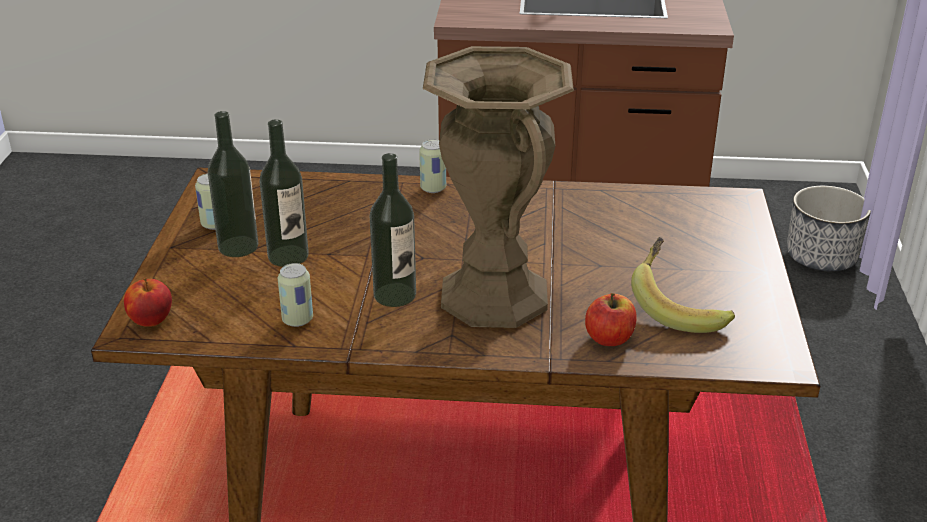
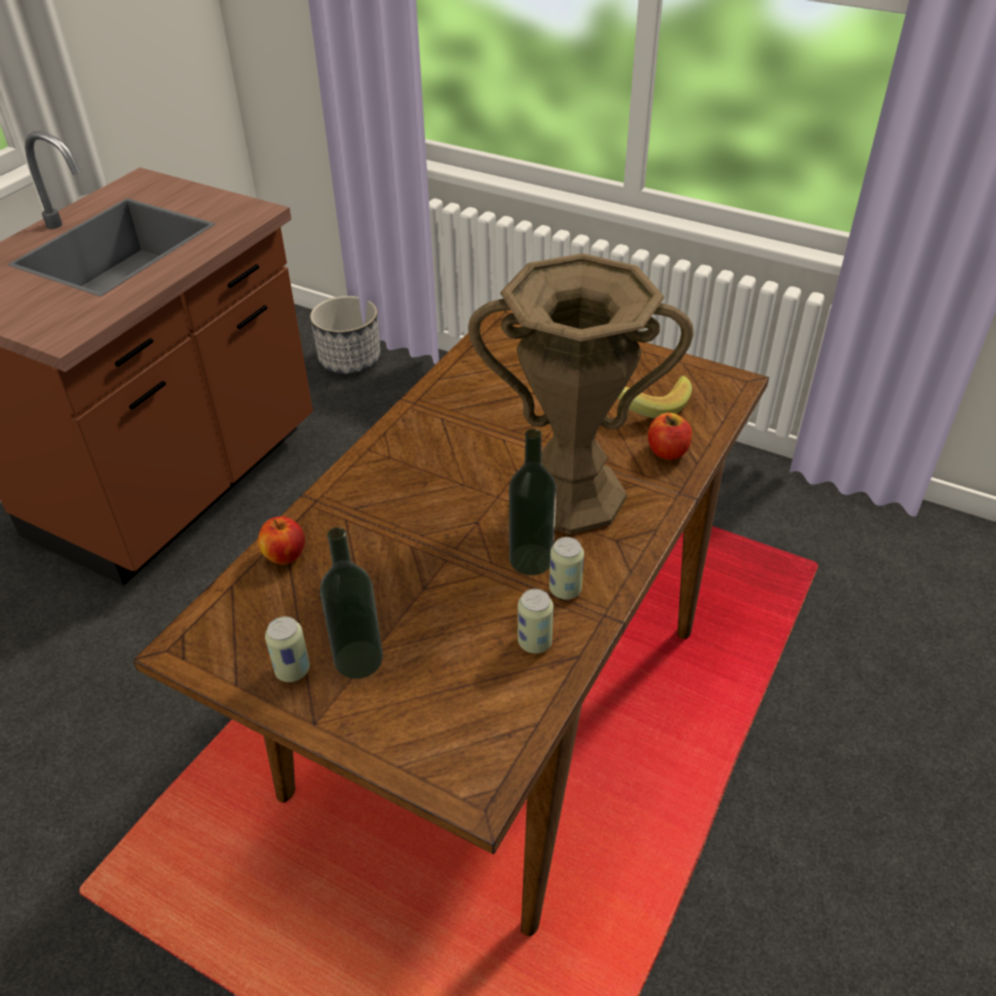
camera: 65 degrees left, 10 degrees up
apple [124,278,172,327] -> apple moved to [258,516,305,564]
bottle [259,119,309,267] -> none
can [419,139,446,193] -> can moved to [549,537,584,600]

